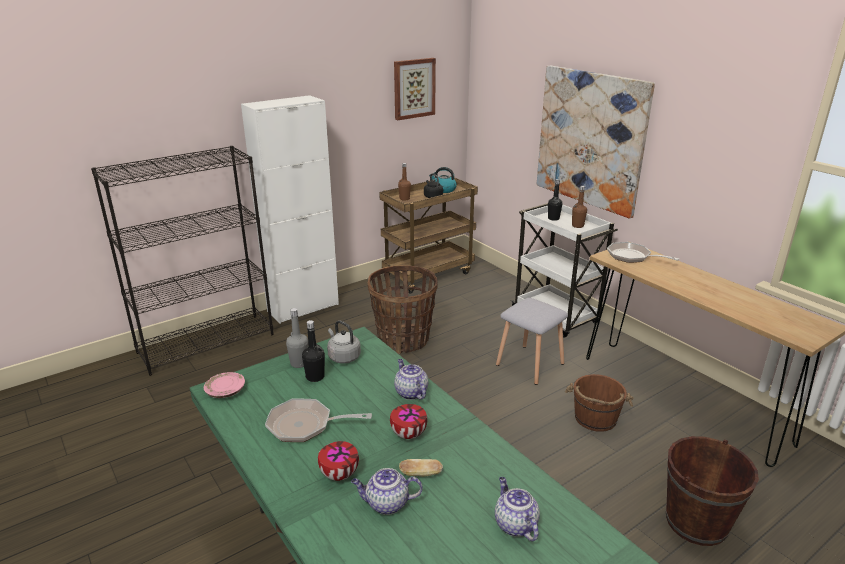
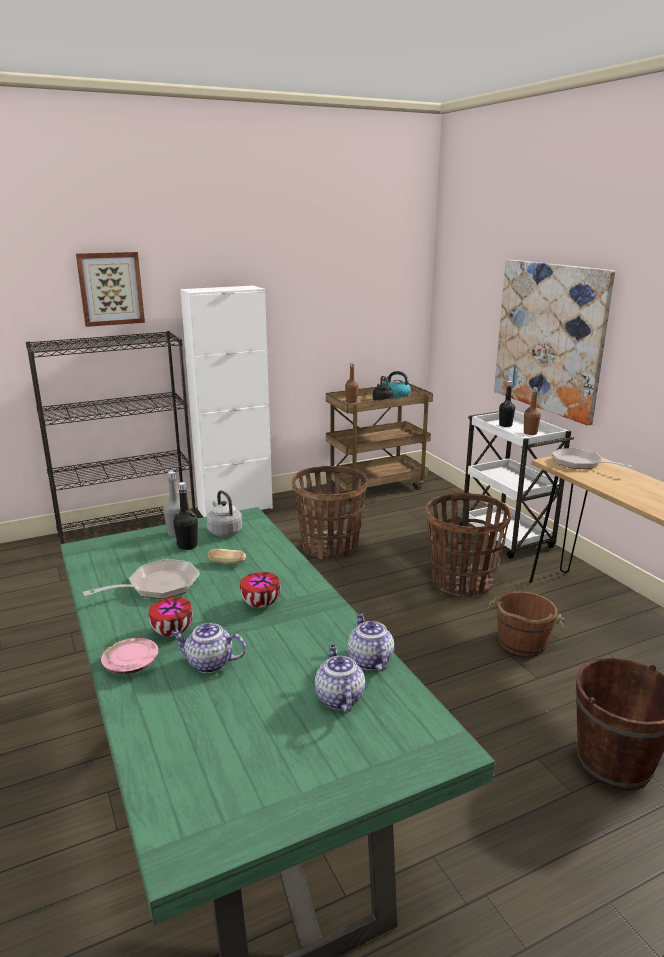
camera: 10 degrees right, 5 degrees down
pink plate [203,372,245,398] -> pink plate moved to [101,638,158,675]
frying pan [265,399,372,442] -> frying pan turned 135 degrees clockwise [83,559,200,599]
picture [394,58,436,120] -> picture moved to [76,252,145,327]
teapot [394,359,428,400] -> teapot moved to [348,613,394,671]
bread [399,459,443,477] -> bread moved to [208,549,246,564]
grey stool [496,298,568,385] -> basket [425,493,512,597]

